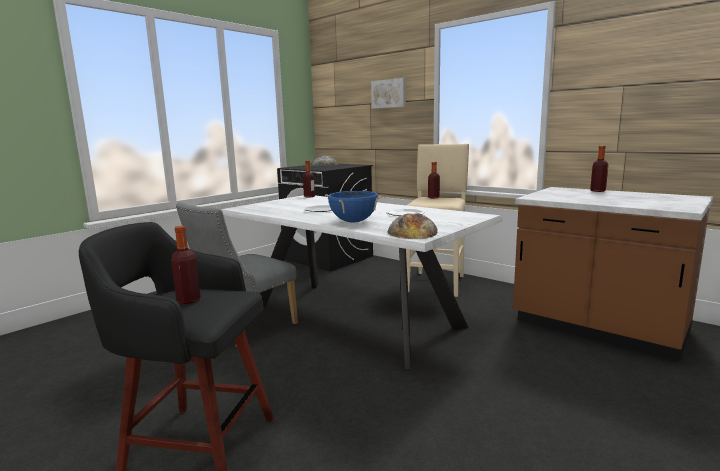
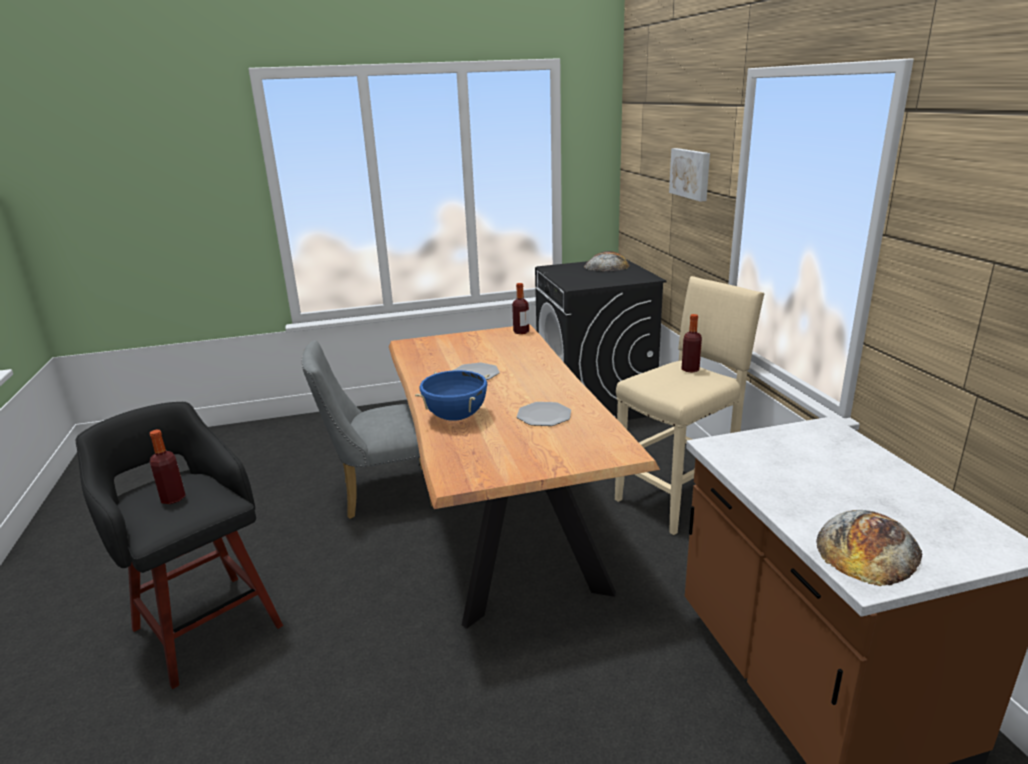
camera: 35 degrees right, 10 degrees up
white dining table [221,195,503,369] -> brown dining table [389,324,660,629]
bread [388,213,438,239] -> bread moved to [816,510,922,586]
bottle [590,146,608,192] -> none

